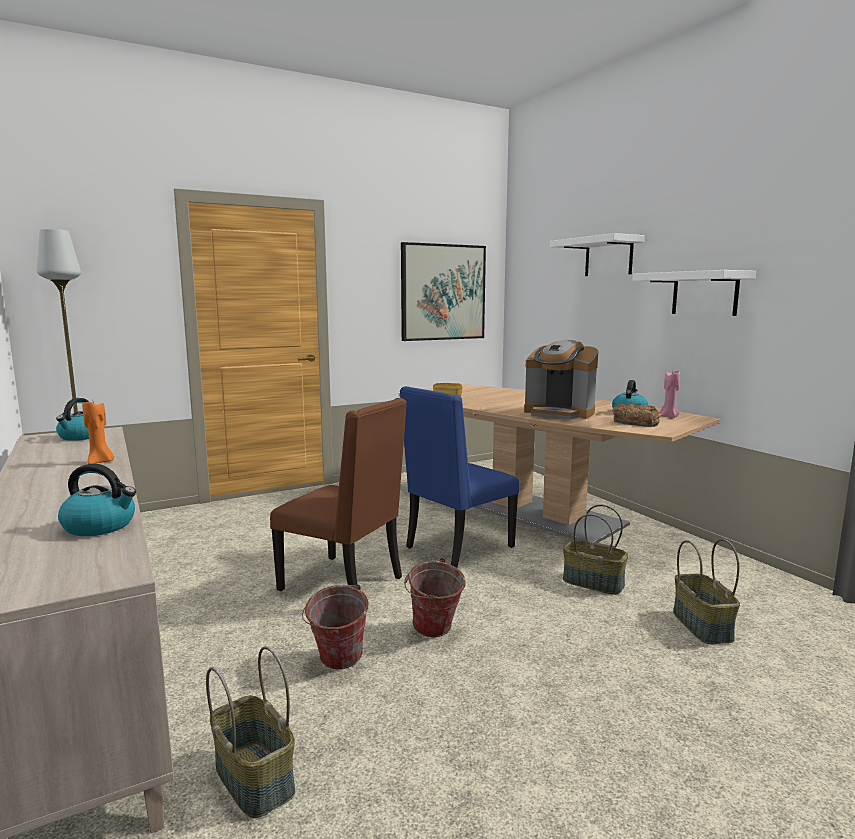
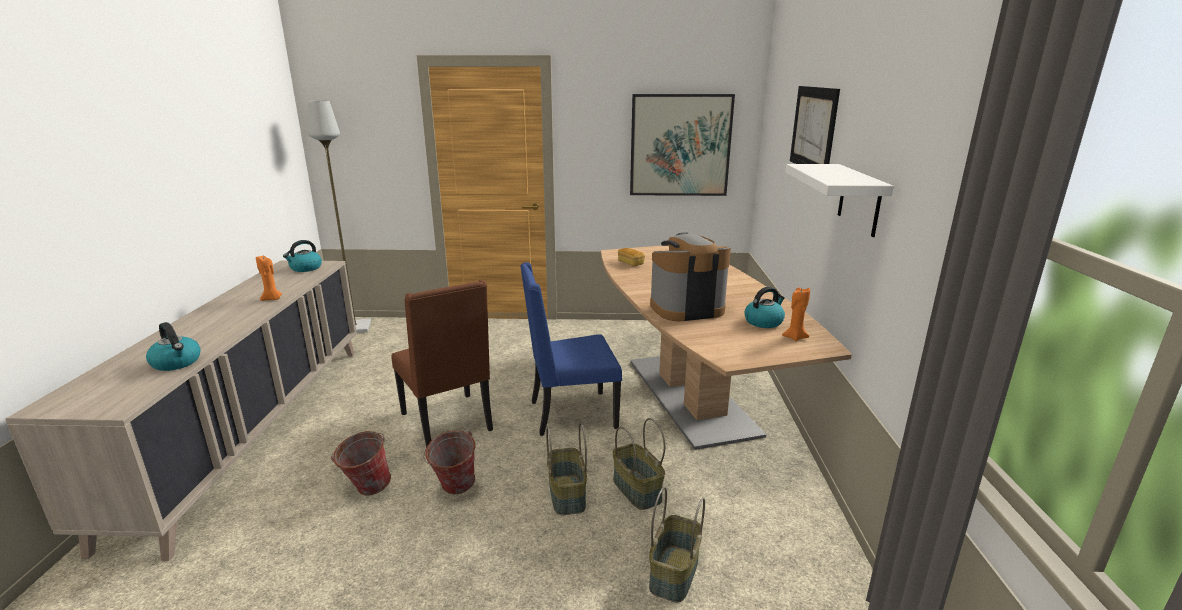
camera: 30 degrees right, 10 degrees up
basket [206,646,295,818] -> basket moved to [546,423,587,515]
coffee machine [524,340,598,420] -> coffee machine turned 105 degrees clockwise [650,233,731,322]
white shelf [550,233,645,276] -> picture [790,86,840,164]
bread [612,404,660,427] -> none
pink candle [660,371,680,418] -> orange candle [782,287,810,341]

